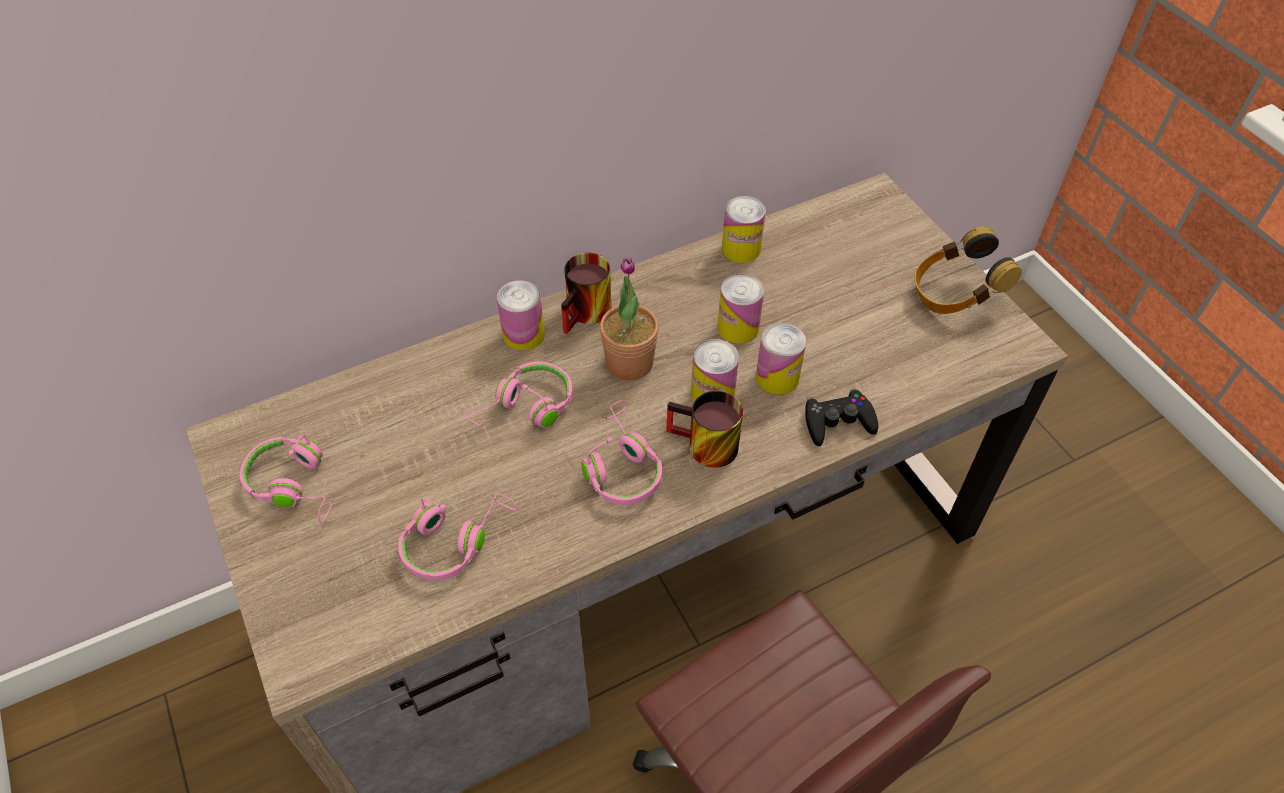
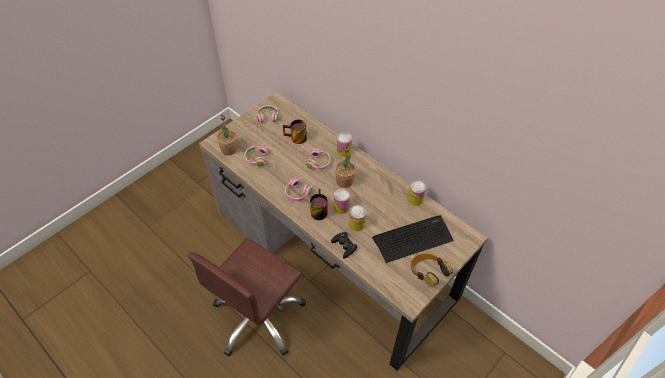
camera: 70 degrees right, 0 degrees up
mug [561,253,611,334] -> mug moved to [283,119,307,144]
can [717,274,764,344] -> none
none -> potted plant [217,114,237,155]
none -> keyboard [372,215,454,263]

